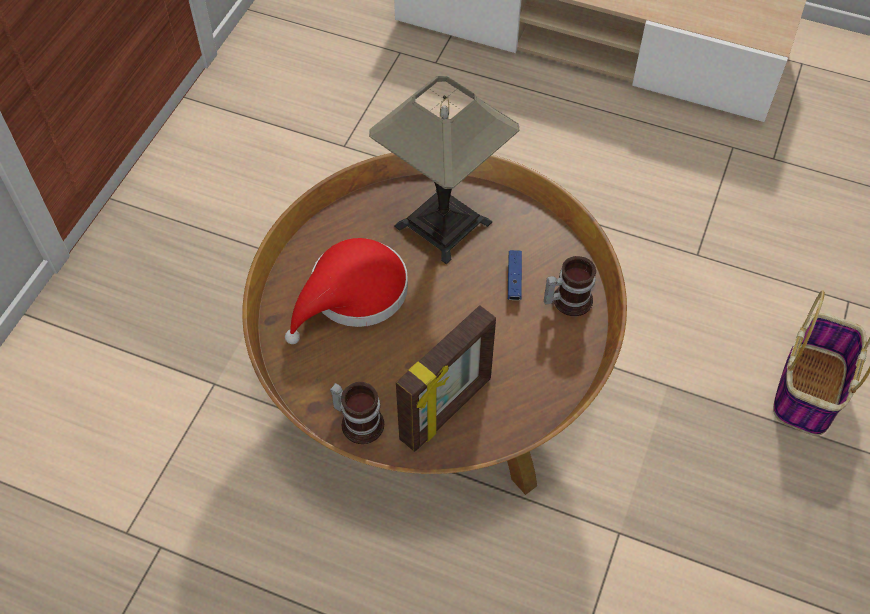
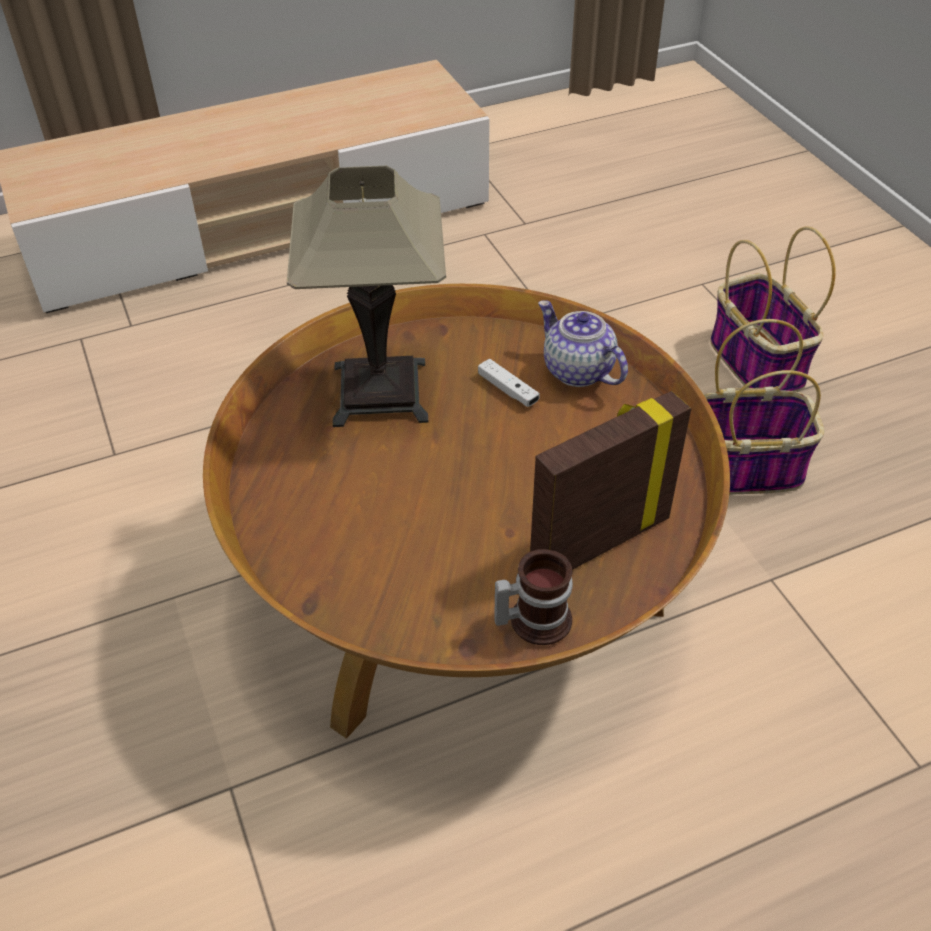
camera: 45 degrees left, 10 degrees down
red hat [285,238,408,344] -> none
picture frame [396,305,496,452] -> picture frame turned 120 degrees counterclockwise [530,391,691,570]
blue game controller [508,250,522,300] -> white game controller [478,359,539,407]
mug [544,256,596,316] -> teapot [539,300,628,387]
none -> basket [703,319,825,495]

